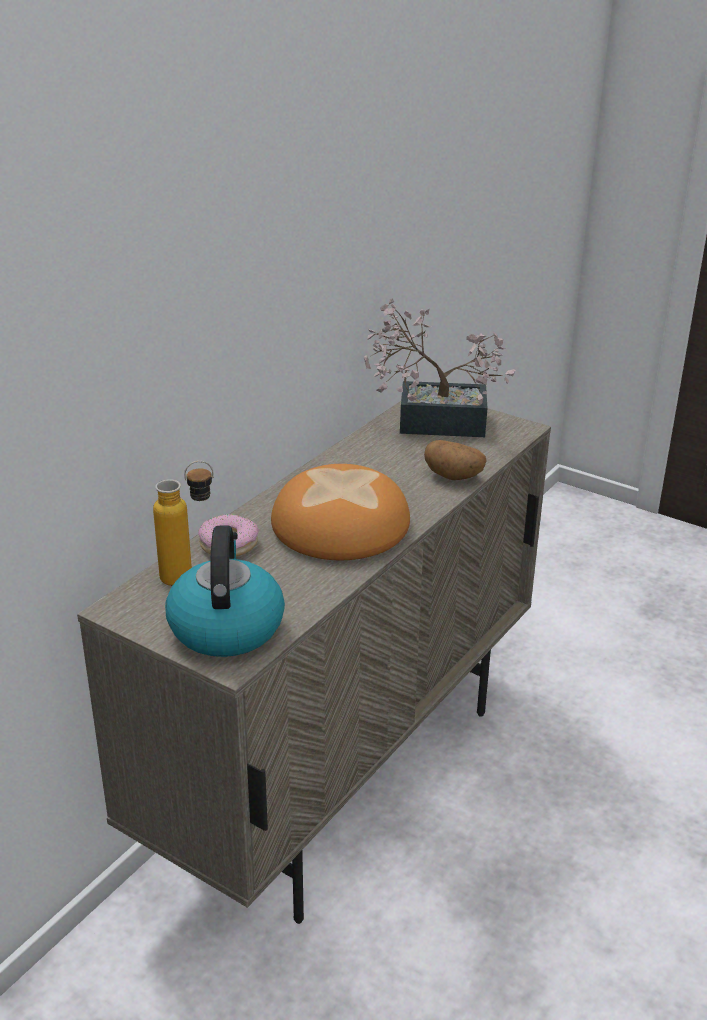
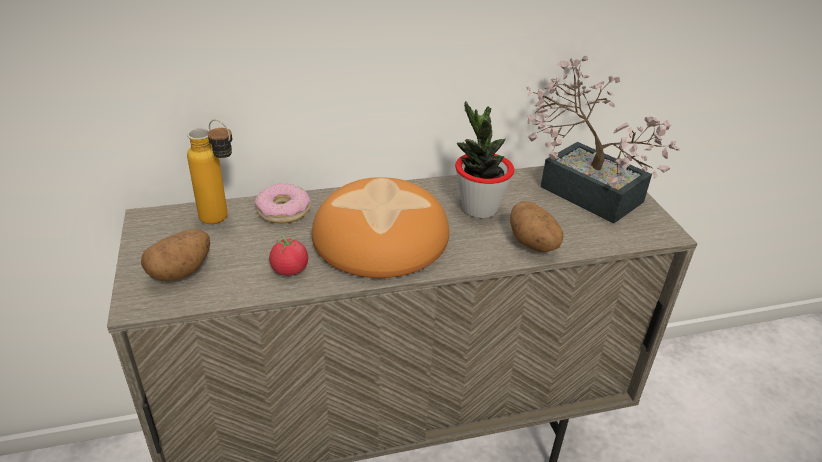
camera: 40 degrees right, 5 degrees up
kettle [165,526,285,657] -> potato [141,229,210,281]
none -> tomato [269,234,308,276]
none -> potted plant [455,101,514,218]

